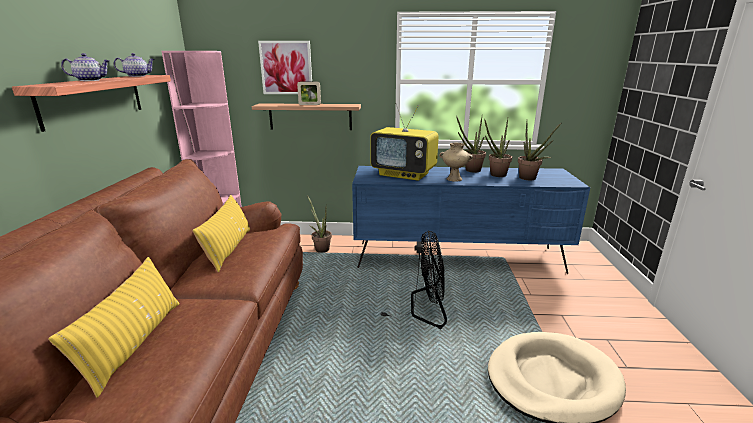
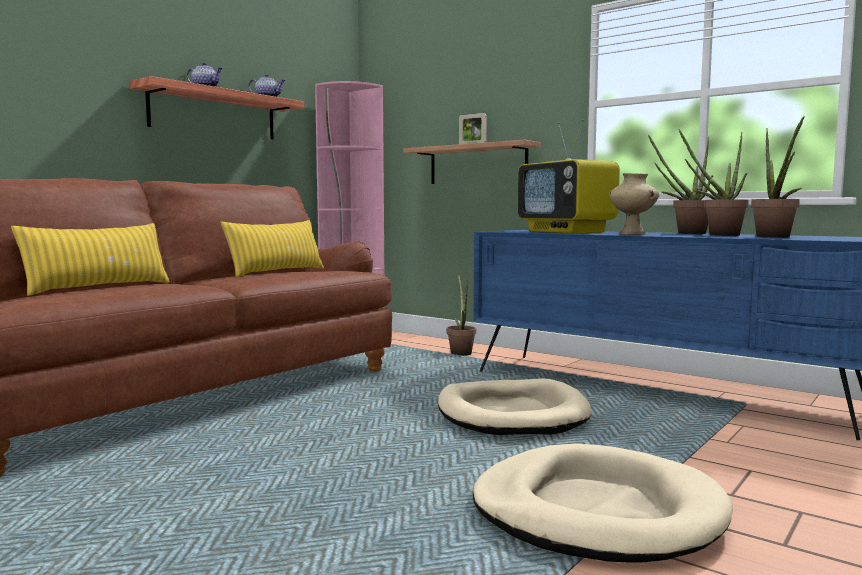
camera: 35 degrees right, 15 degrees down
picture [258,41,312,94] -> none
black fan [380,230,447,329] -> beige dog bed [438,378,592,435]

